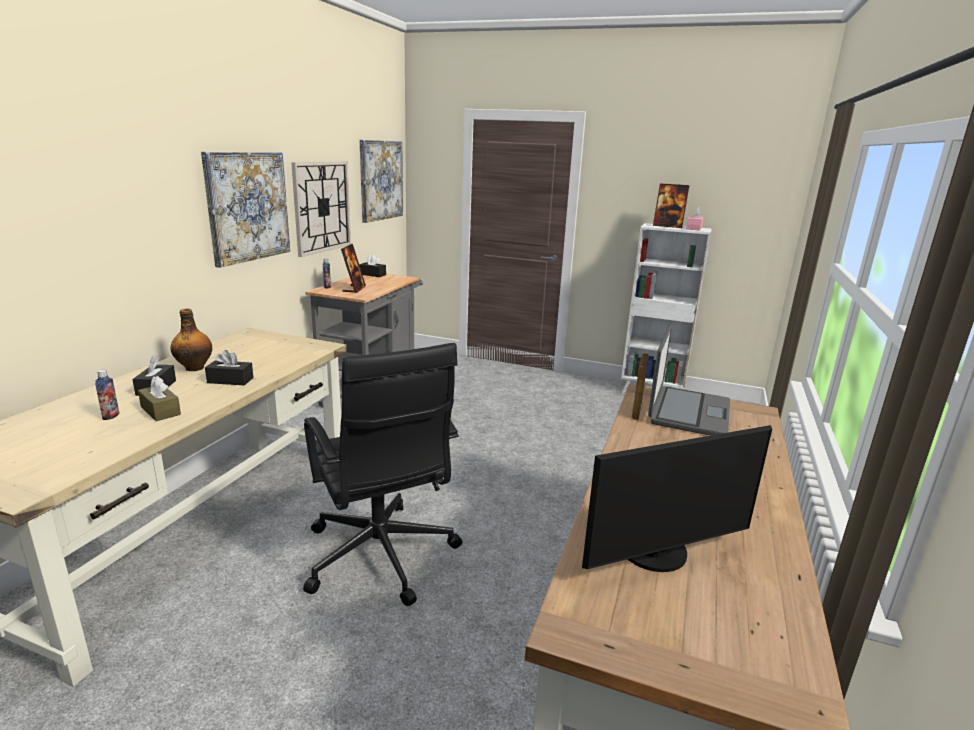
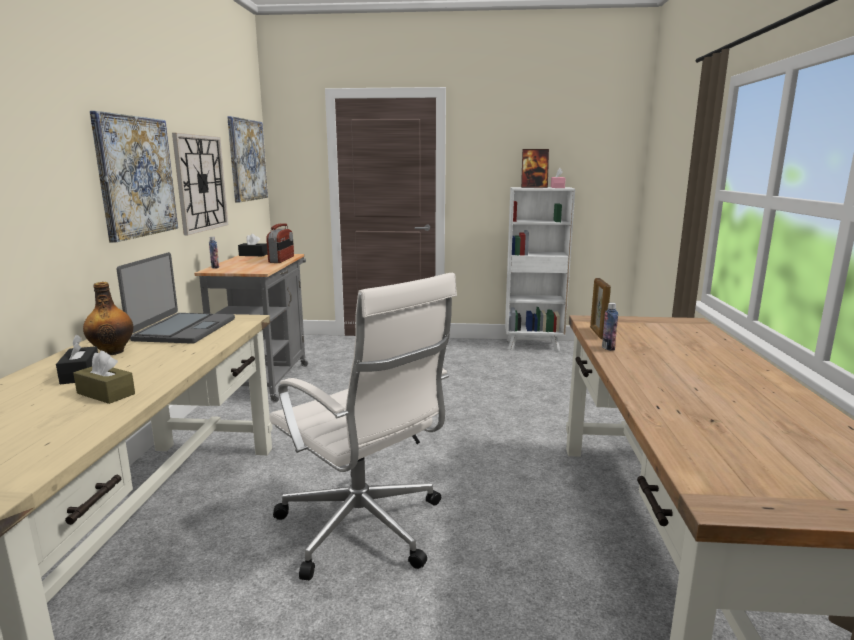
camera: 15 degrees left, 5 degrees down
bottle [95,370,119,420] -> bottle moved to [602,303,618,351]
black tissue box [205,350,254,385] -> none
black office chair [303,343,462,606] -> white office chair [269,272,457,580]
picture frame [341,244,366,293] -> none
monitor [582,425,772,572] -> none
laptop [648,325,730,436] -> laptop moved to [117,252,235,344]
none -> radio [266,223,294,263]

